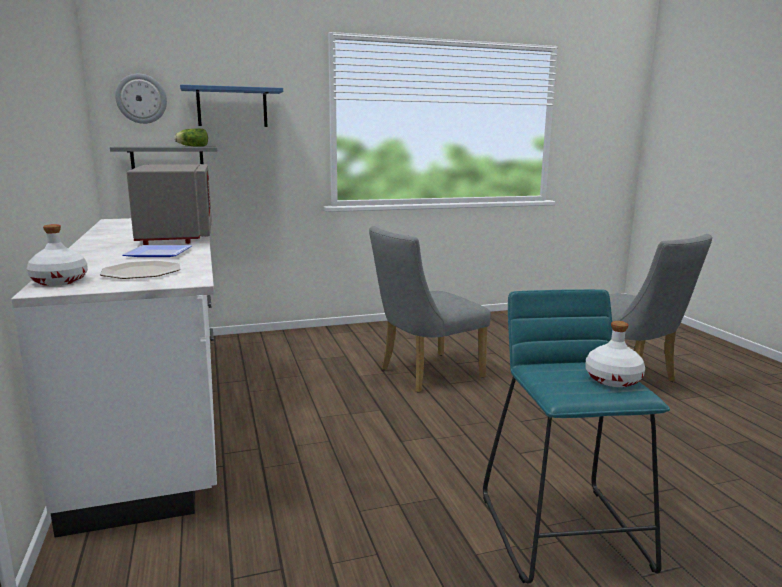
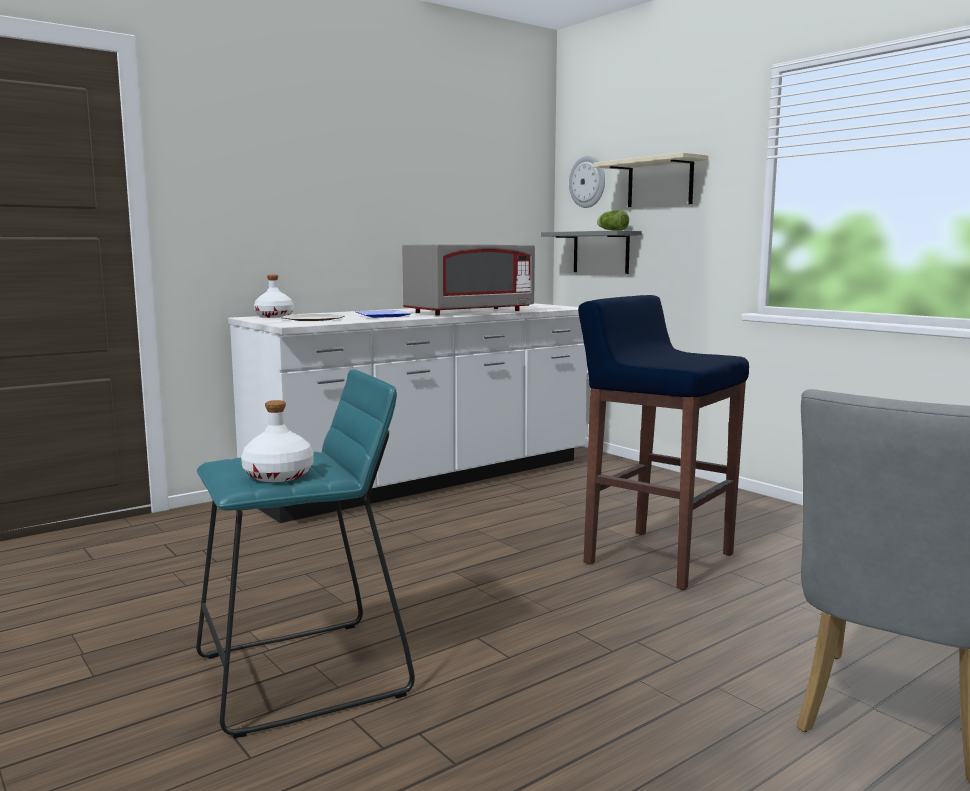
camera: 70 degrees right, 5 degrees down
blue shelf [180,85,283,127] -> beige shelf [593,152,708,207]
grey chair [369,226,491,393] -> blue stool [578,295,749,590]

